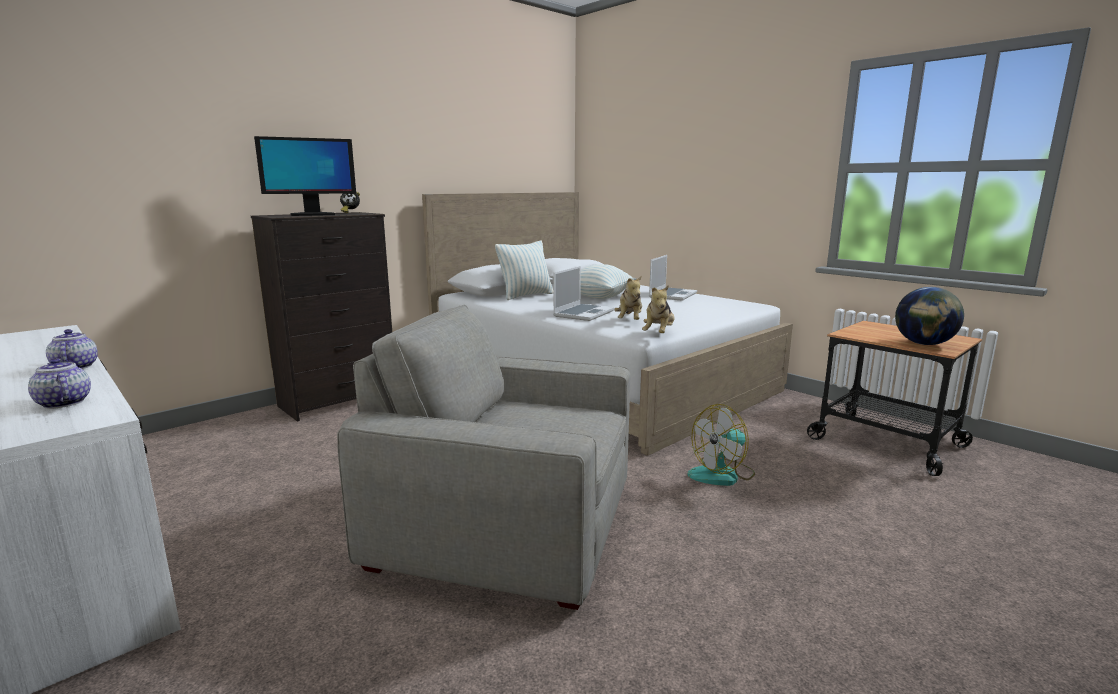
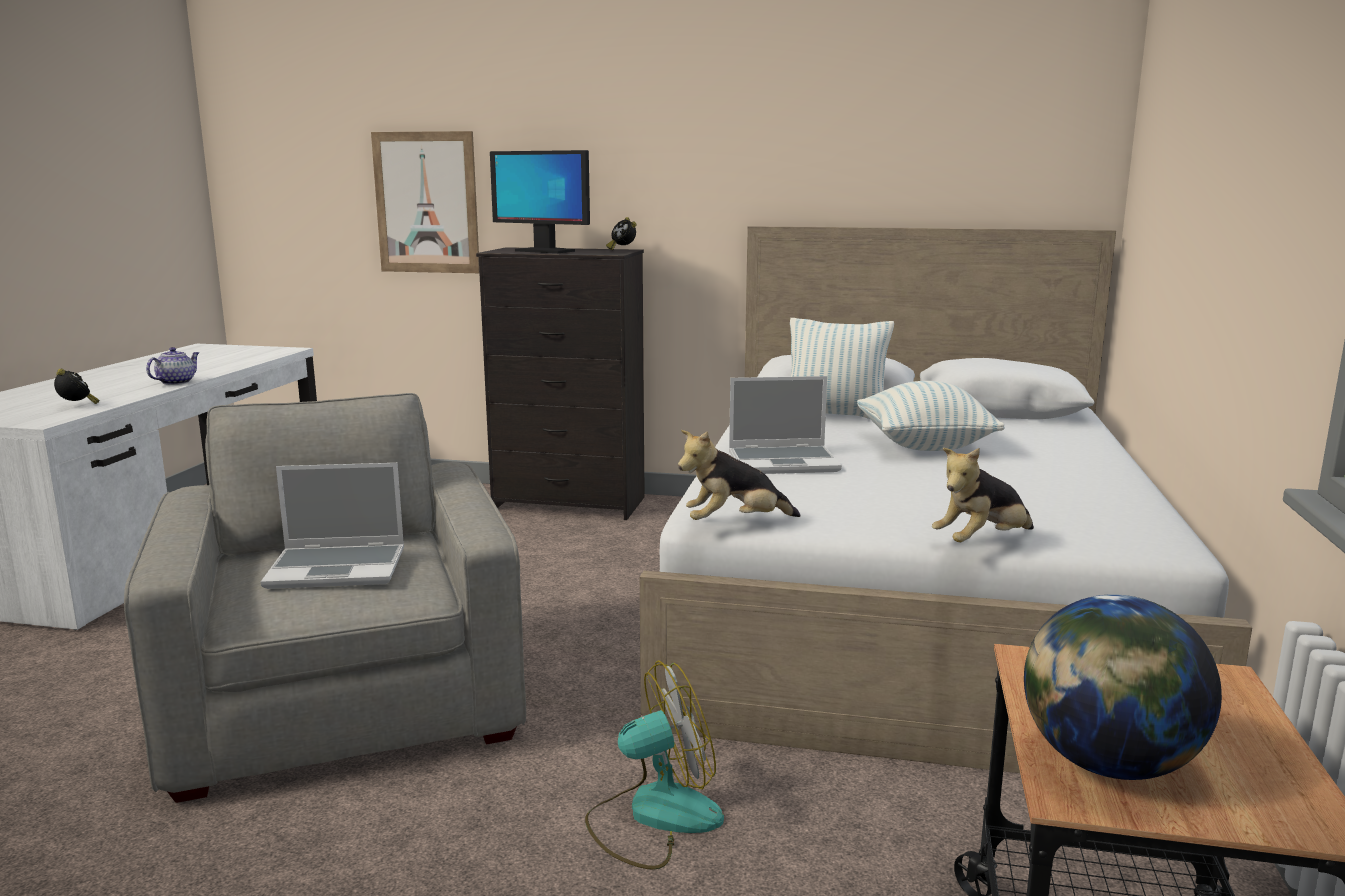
camera: 55 degrees right, 0 degrees up
teapot [28,358,91,409] -> alarm clock [54,369,100,404]
plush toy [614,276,642,320] -> plush toy moved to [932,448,1034,542]
laptop [649,255,697,301] -> laptop moved to [261,463,404,589]
fan [688,404,755,486] -> fan turned 135 degrees clockwise [585,660,724,870]
none -> picture [371,131,479,273]

